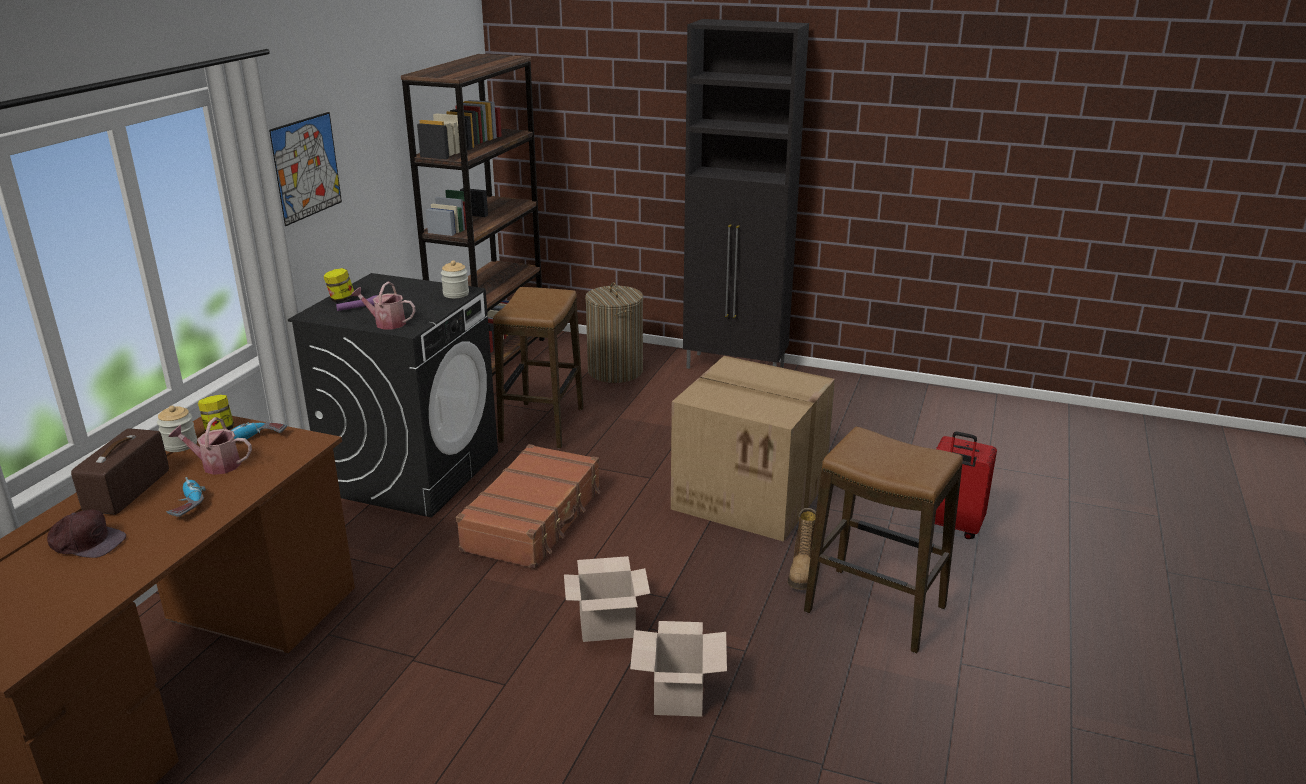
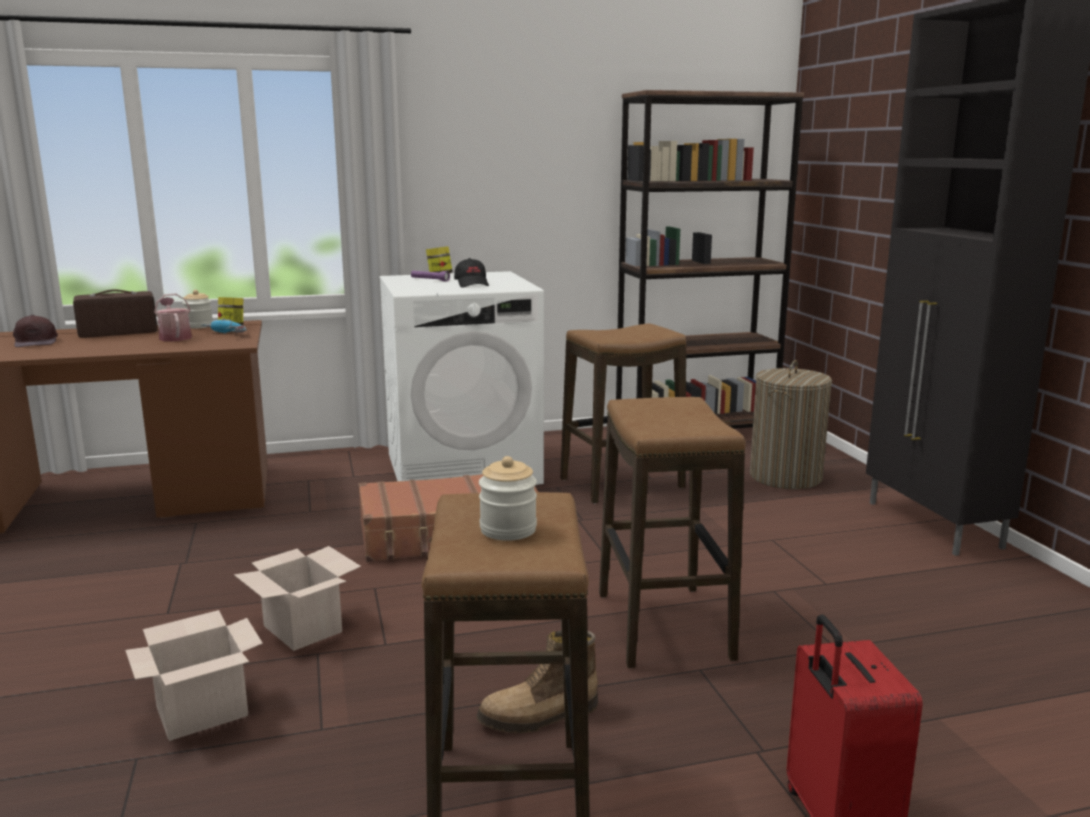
camera: 55 degrees right, 10 degrees down
power drill [167,477,206,517] -> none
picture [269,112,342,226] -> none
black washing machine [288,273,498,517] -> white washing machine [379,271,544,485]
watering can [351,282,415,329] -> none
jar [441,260,469,298] -> jar moved to [479,456,537,541]
cardboard box [671,356,835,542] -> stool [599,397,746,668]
none -> black cap [454,258,489,287]

